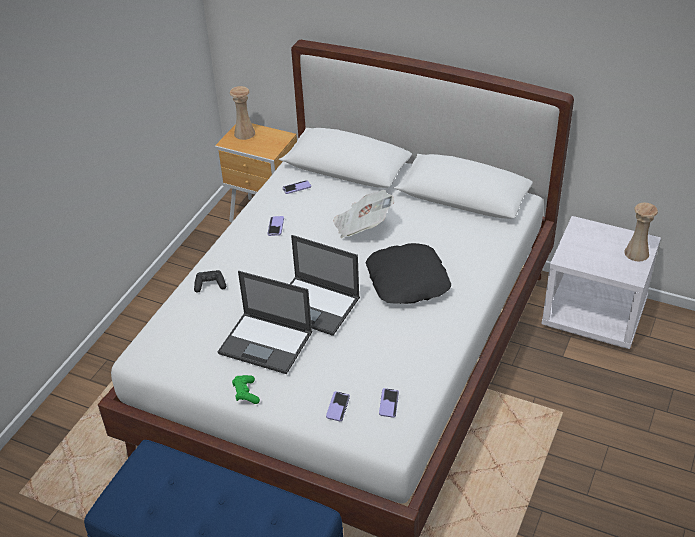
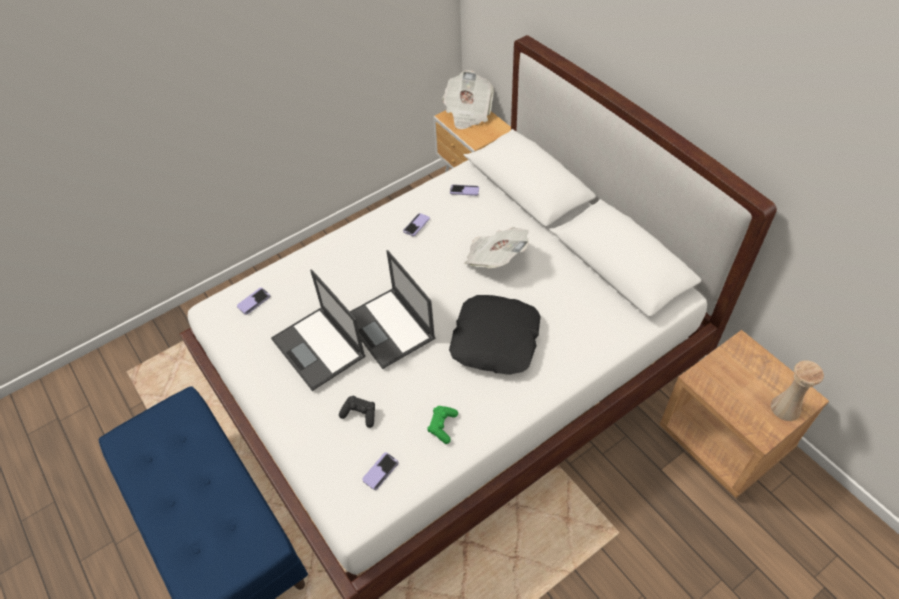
camera: 30 degrees right, 10 degrees up
black game controller [194,270,226,293] -> black game controller moved to [339,396,375,428]
beige vase [230,86,255,140] -> newspaper [442,70,494,129]
green game controller [232,375,260,404] -> green game controller moved to [427,406,458,444]
phone [326,391,350,421] -> phone moved to [237,287,270,315]
white nightstand [542,216,661,349] -> brown nightstand [660,330,829,498]

